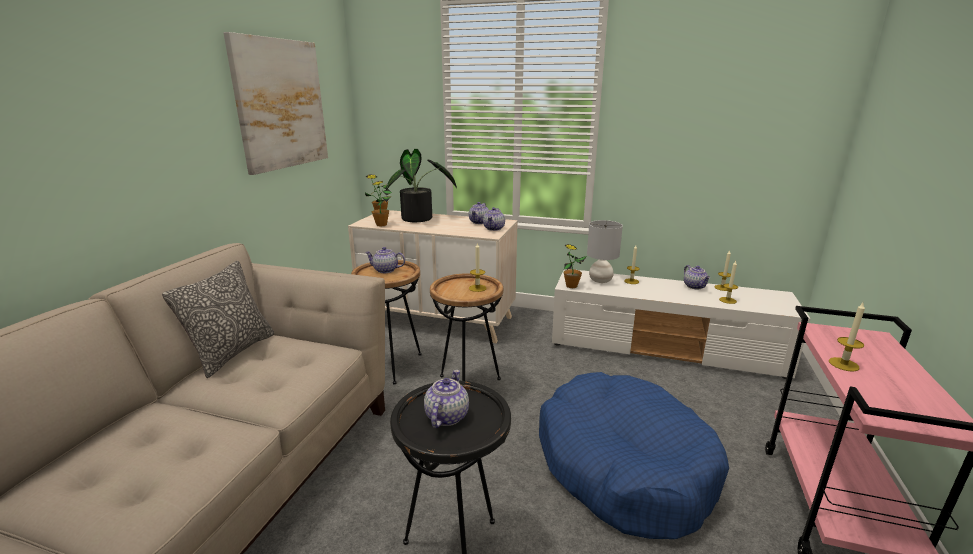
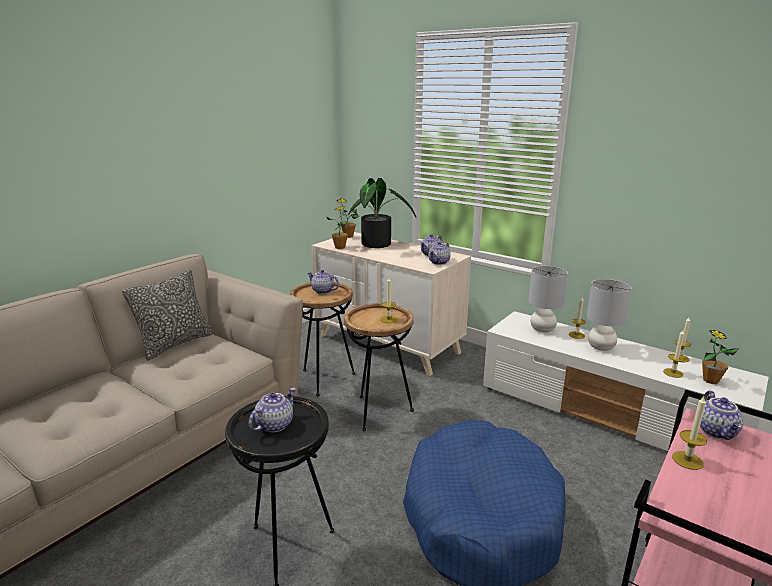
camera: 20 degrees right, 0 degrees up
picture [223,32,328,175] -> none
potted plant [564,244,587,288] -> potted plant moved to [702,330,739,384]
teapot [684,265,710,289] -> teapot moved to [700,391,744,440]
none -> grey table lamp [587,279,631,351]

